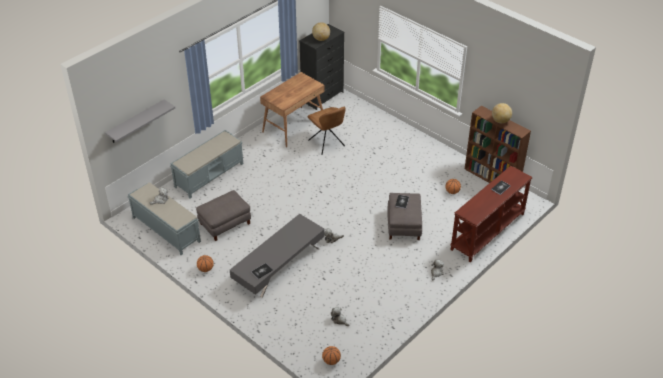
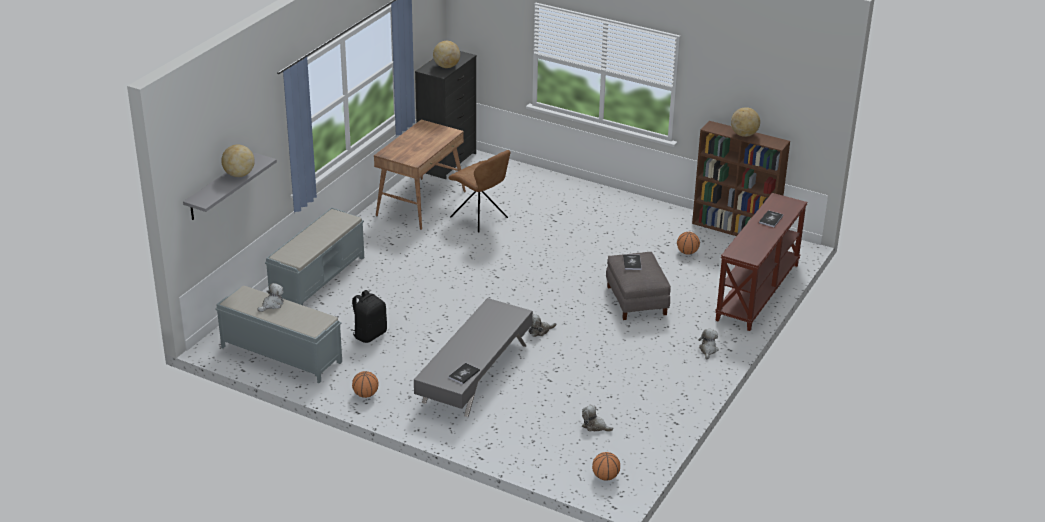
camera: 15 degrees left, 10 degrees down
grey ottoman [196,190,251,241] -> black backpack [351,290,387,343]
none -> globe [221,145,255,177]

